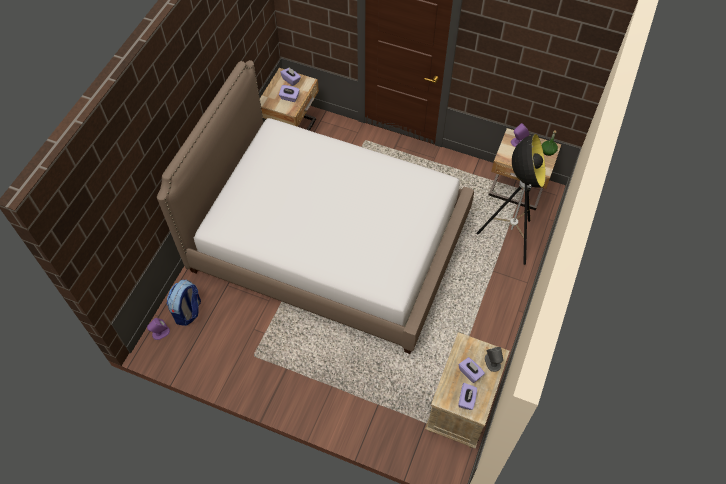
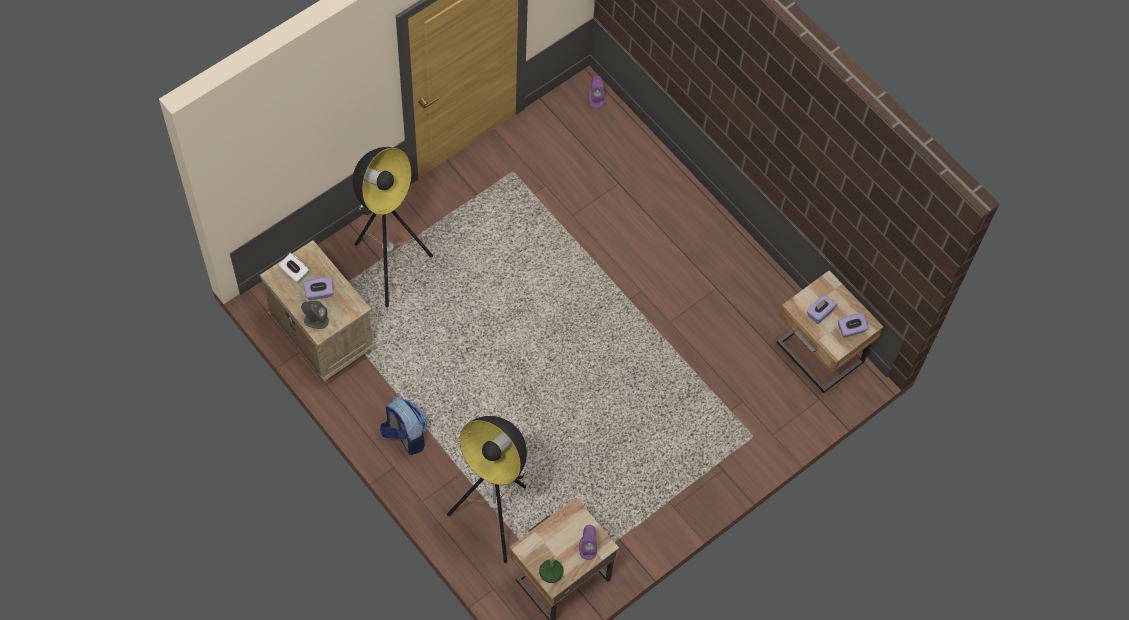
camera: 115 degrees right, 5 degrees up
bed [157,60,474,354] -> none
backpack [166,280,201,326] -> backpack moved to [380,397,427,455]
purple tissue box [458,383,477,410] -> white tissue box [279,253,309,284]
none -> floor lamp [352,147,433,308]

